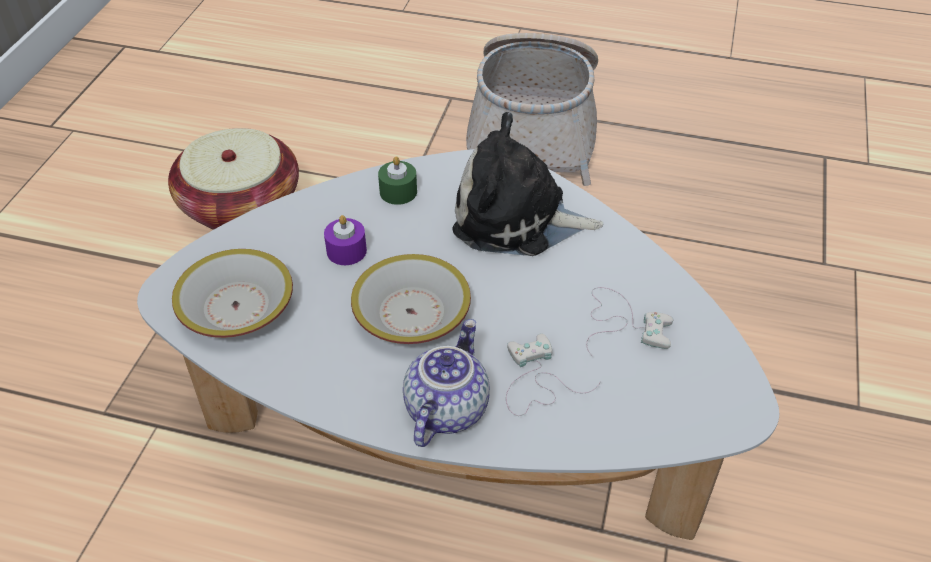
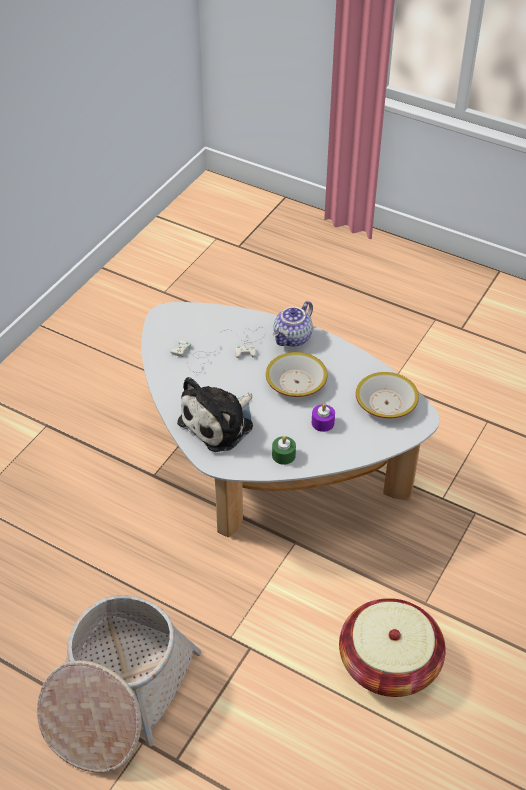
camera: 165 degrees left, 0 degrees up
plush toy [452,112,604,256] -> plush toy turned 105 degrees clockwise [177,377,253,452]

